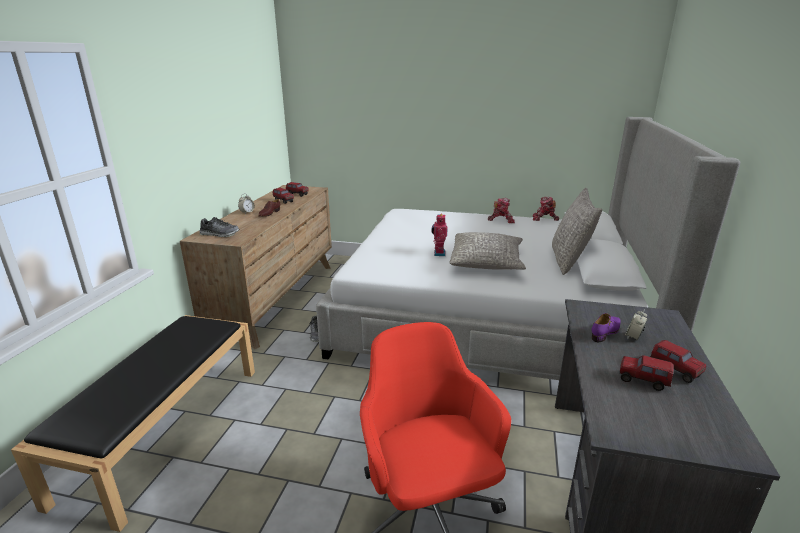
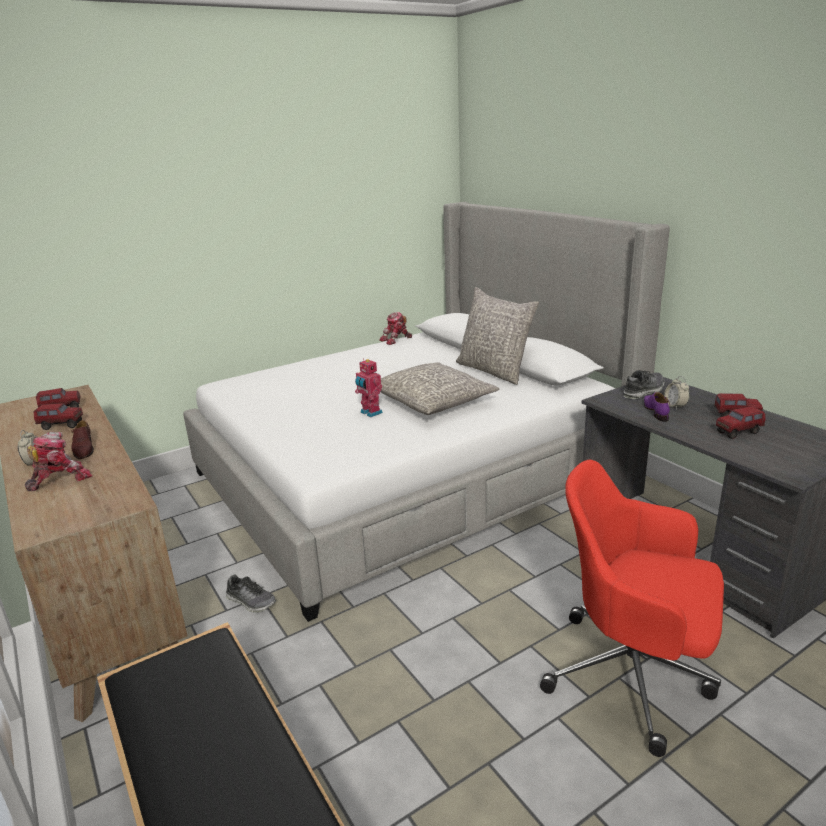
camera: 45 degrees left, 0 degrees up
shoe [200,217,239,237] -> shoe moved to [623,370,665,399]
toy robot [488,198,515,223] -> toy robot moved to [25,432,92,491]

